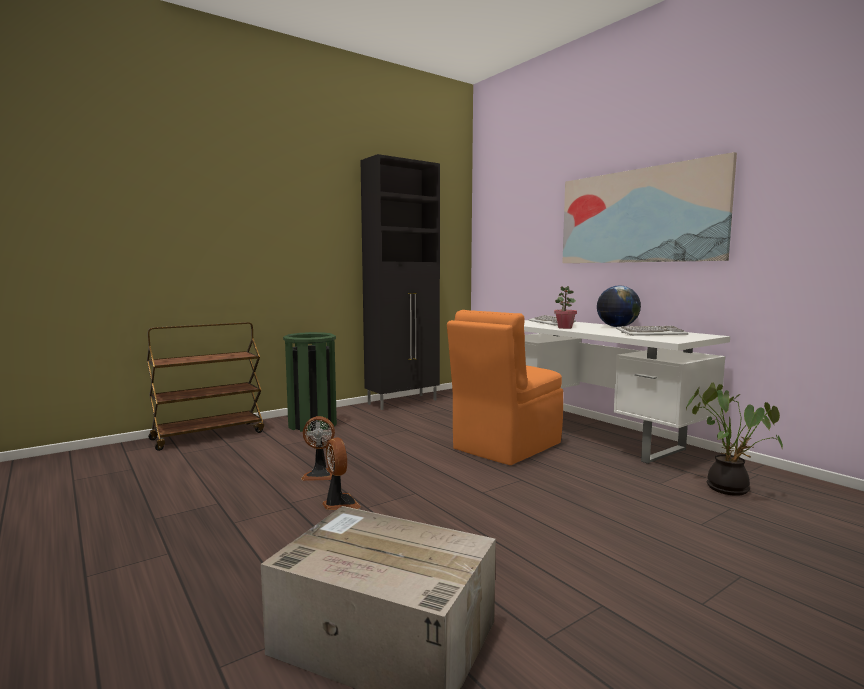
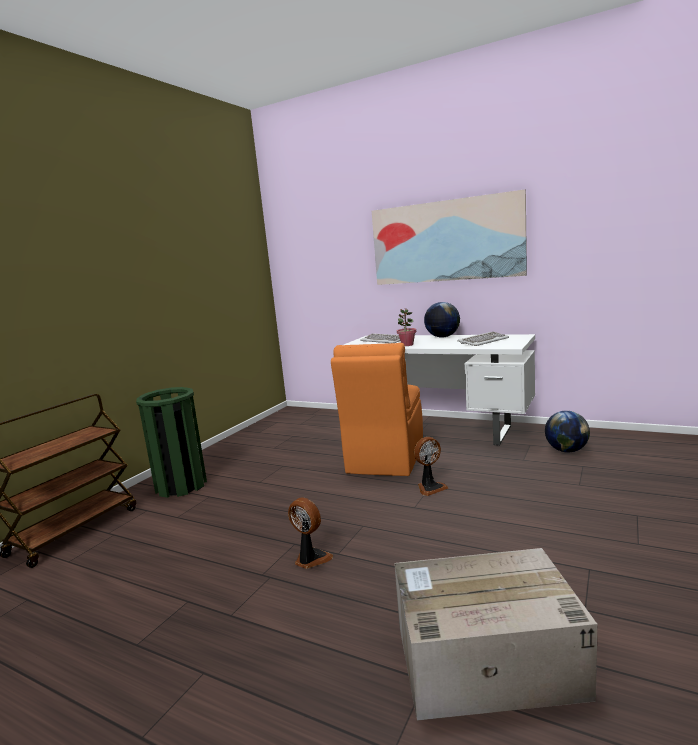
camera: 25 degrees left, 5 degrees up
fan [301,416,335,481] -> fan moved to [414,437,448,496]
black cabinet [360,154,440,410] -> none
potted plant [686,383,783,496] -> globe [545,411,590,453]

